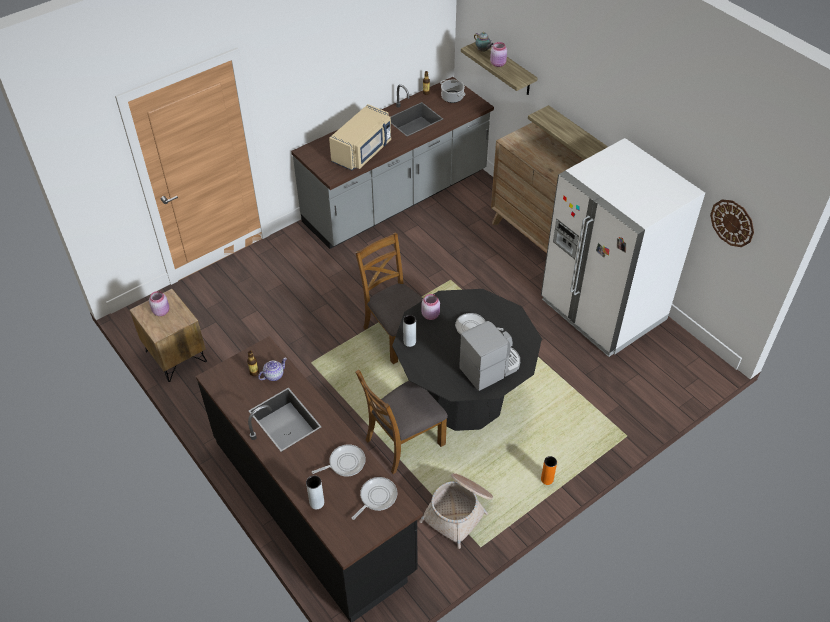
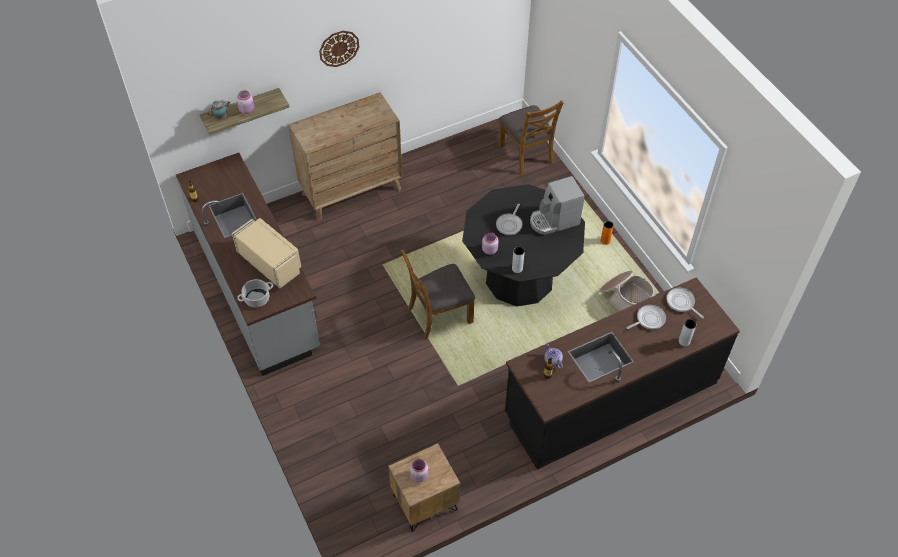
camera: 80 degrees left, 5 degrees up
frying pan [312,444,366,477] -> frying pan turned 75 degrees clockwise [626,305,666,330]
brown chair [355,369,448,474] -> brown chair moved to [498,101,563,175]
cooking pot [440,80,465,103] -> cooking pot moved to [237,279,273,308]
coffee machine [459,321,520,391] -> coffee machine turned 90 degrees counterclockwise [530,176,585,235]
shelf [528,105,608,160] -> none
white fridge [541,138,705,357] -> none
wall clock [710,199,754,247] -> wall clock moved to [319,31,359,67]

